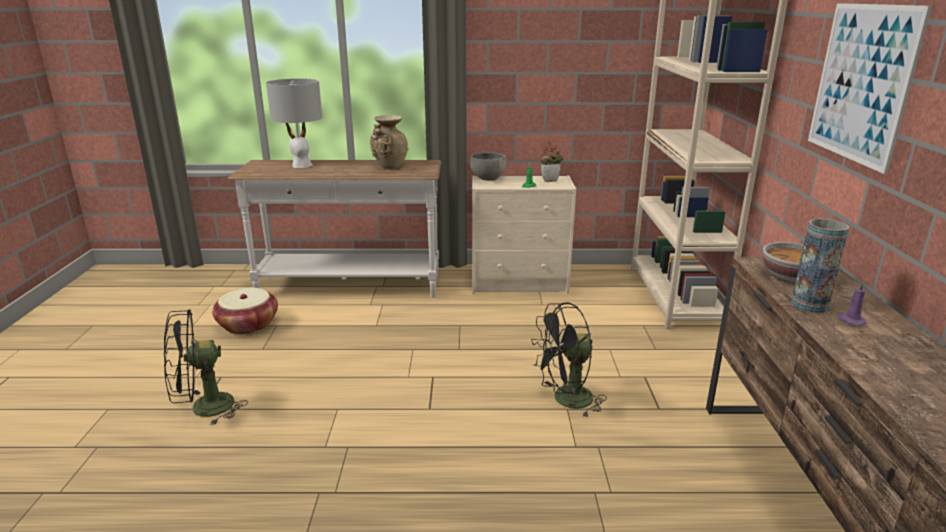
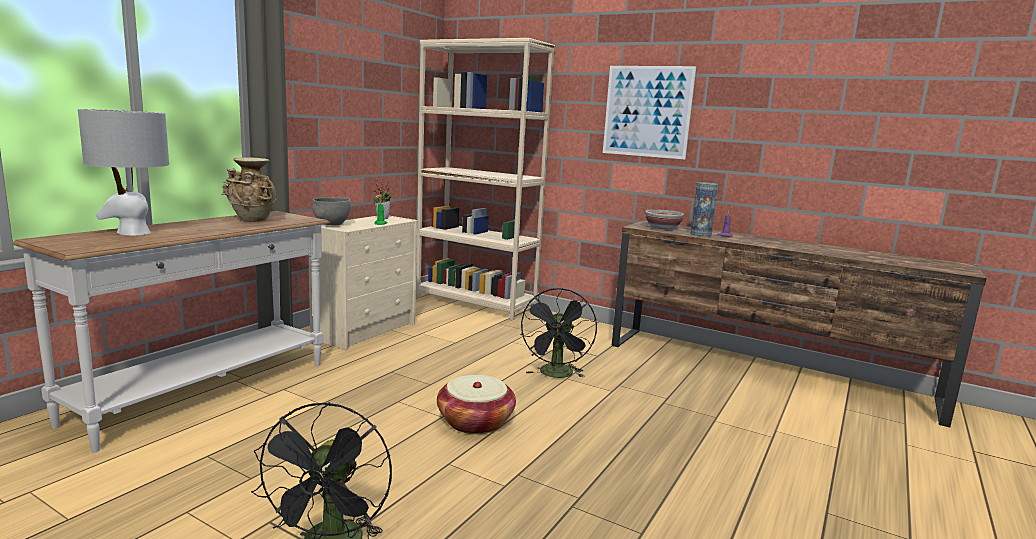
camera: 60 degrees left, 10 degrees down
basket [212,288,278,334] -> basket moved to [437,375,516,434]

